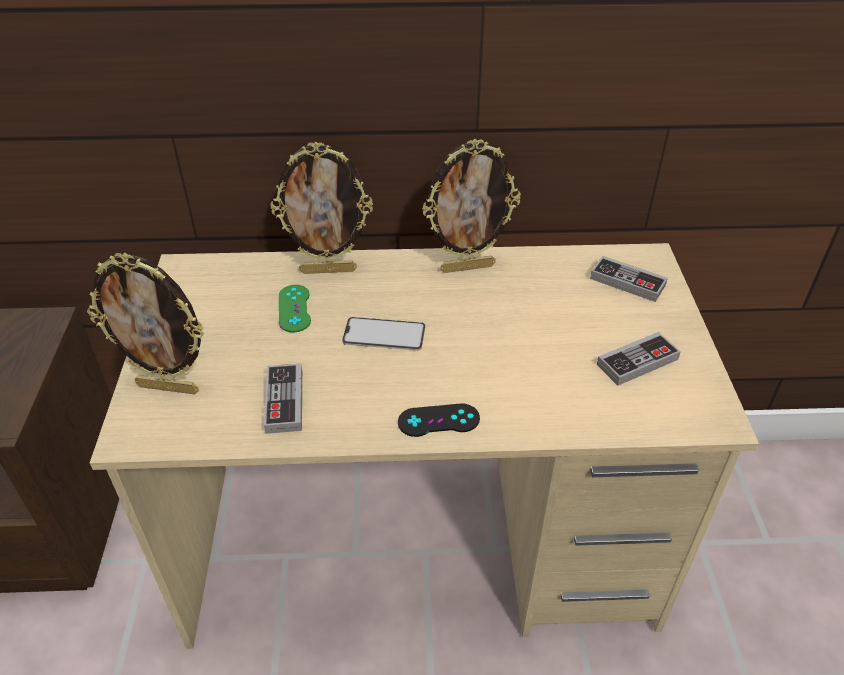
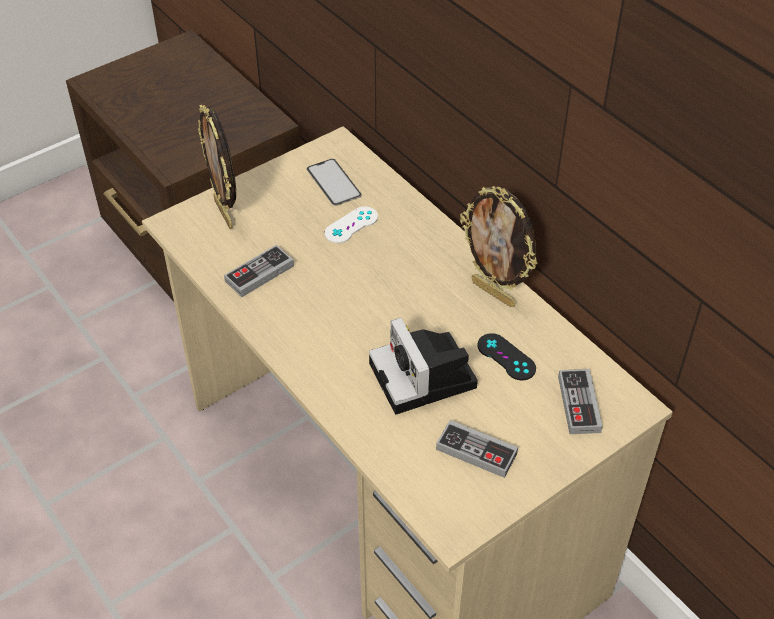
camera: 55 degrees right, 5 degrees up
picture frame [270,141,373,274] -> none
green game controller [279,285,311,332] -> white game controller [324,206,378,243]
phone [342,317,425,351] -> phone moved to [307,159,361,206]
black game controller [398,404,480,437] -> black game controller moved to [477,333,536,380]
none -> camera [369,317,478,414]

